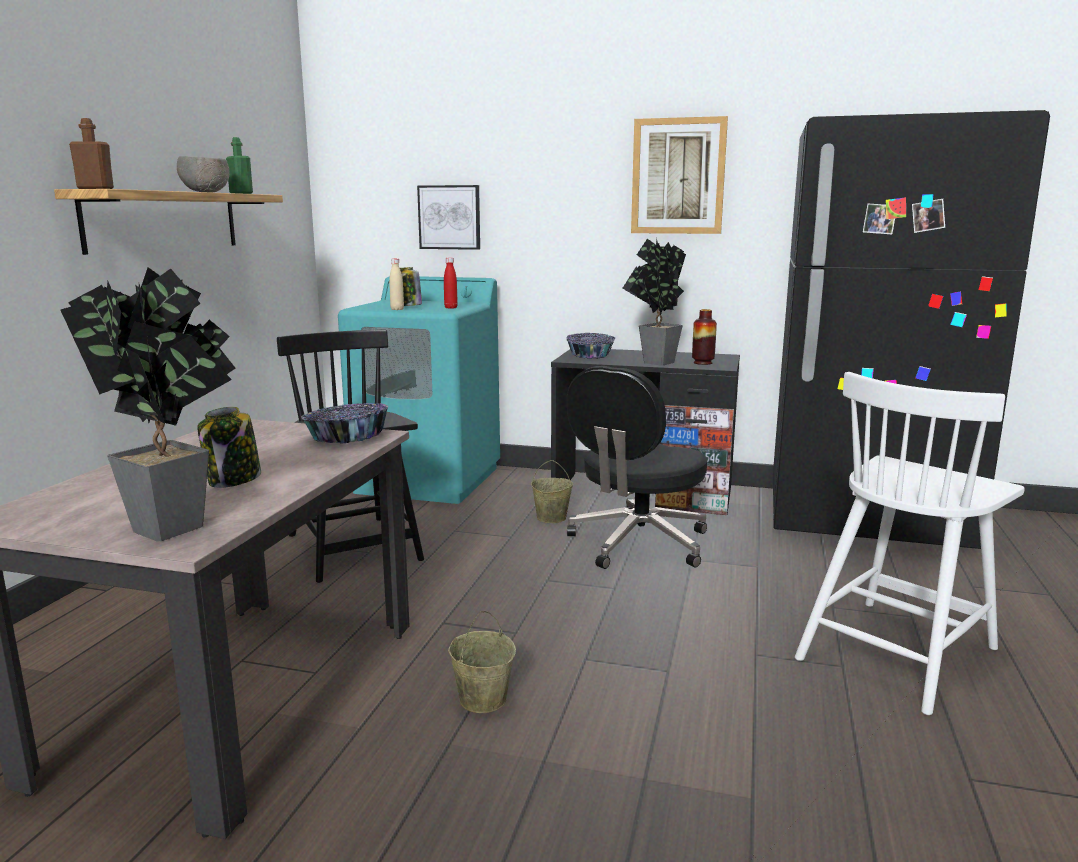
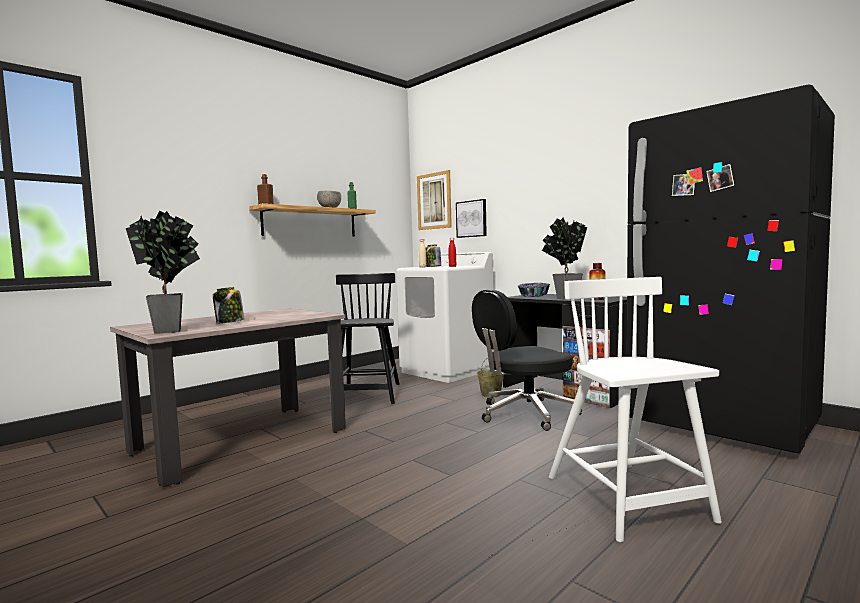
camera: 30 degrees right, 10 degrees down
bowl [301,403,389,444] -> none
turquoise washing machine [338,276,500,504] -> white washing machine [396,252,494,383]
beige bucket [448,611,516,713] -> none
picture [631,116,728,234] -> picture moved to [417,170,452,230]
white chair [795,372,1025,715] -> white chair turned 90 degrees clockwise [549,277,722,542]

